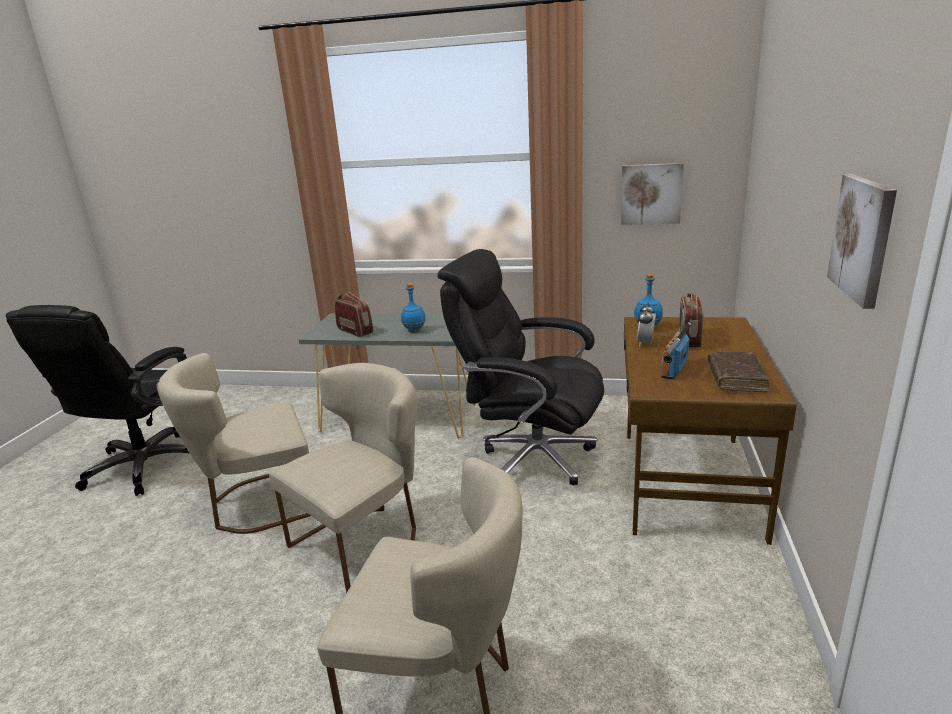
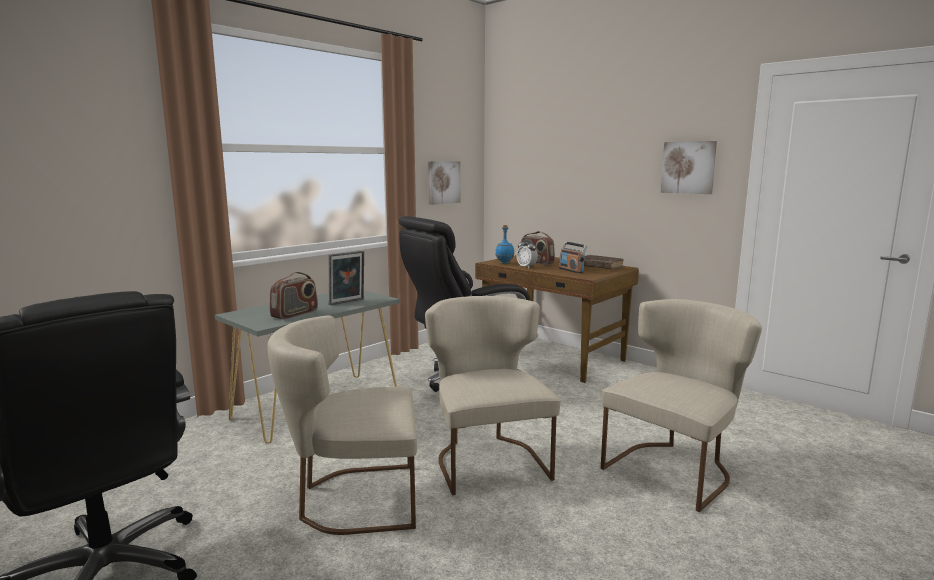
camera: 60 degrees left, 10 degrees down
beige chair [157,353,311,534] -> beige chair turned 75 degrees clockwise [267,316,417,535]
radio [334,292,373,337] -> radio turned 135 degrees clockwise [270,272,318,319]
blue bottle [401,284,426,333] -> picture frame [328,251,364,305]

